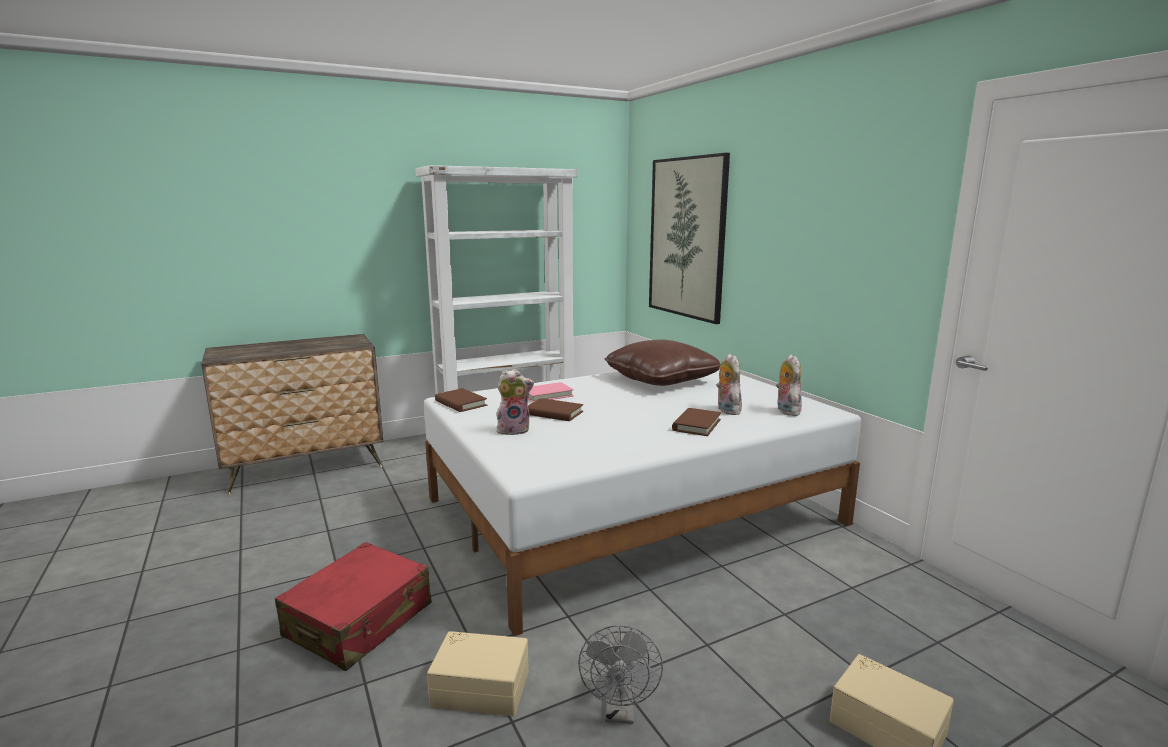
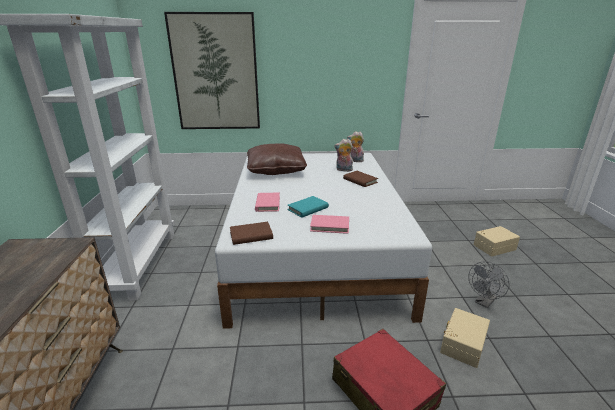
camera: 65 degrees left, 10 degrees up
plush toy [497,370,534,436] -> pink book [310,215,349,234]
brown book [528,398,583,421] -> turquoise book [287,196,329,218]
grey fan [578,625,663,724] -> grey fan turned 105 degrees clockwise [468,261,509,308]

